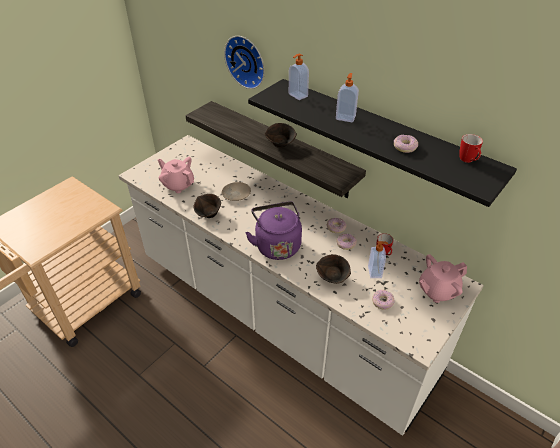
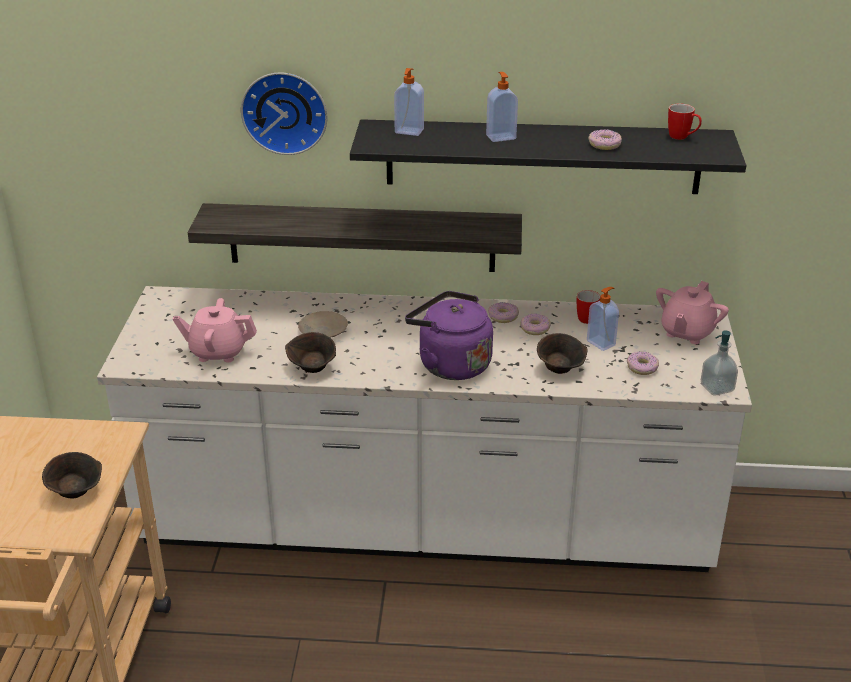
camera: 35 degrees left, 10 degrees down
brown bowl [265,123,297,148] -> brown bowl moved to [42,452,102,499]
none -> soap dispenser [701,330,738,396]

